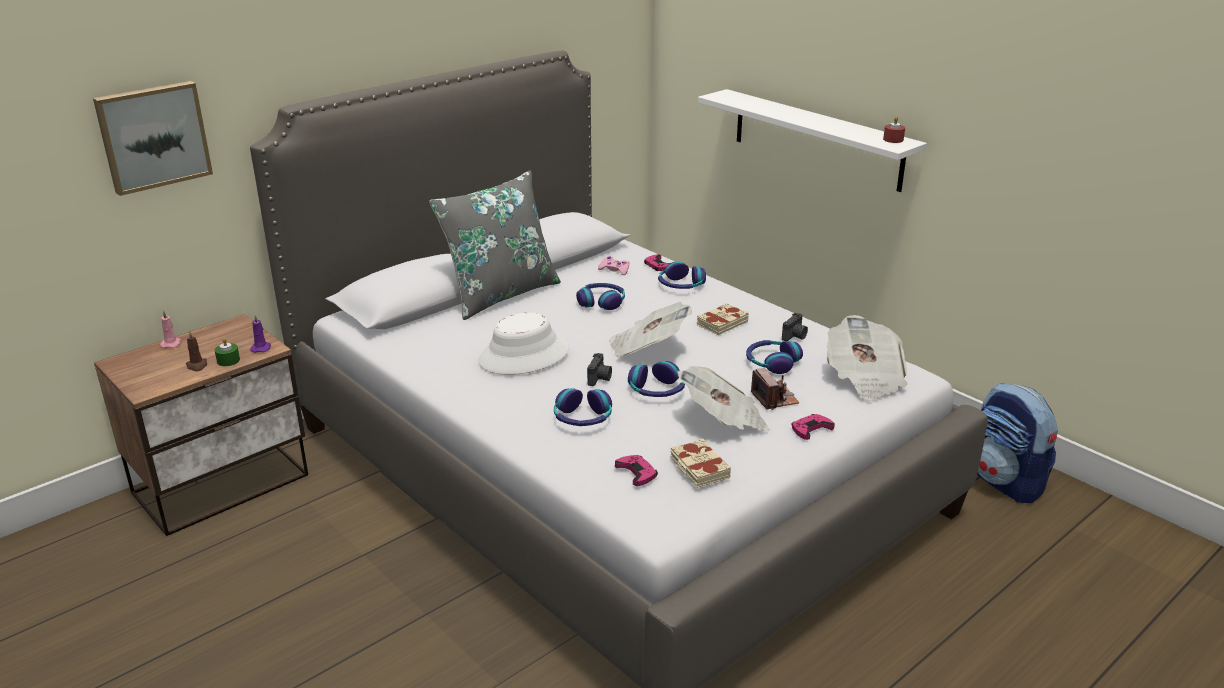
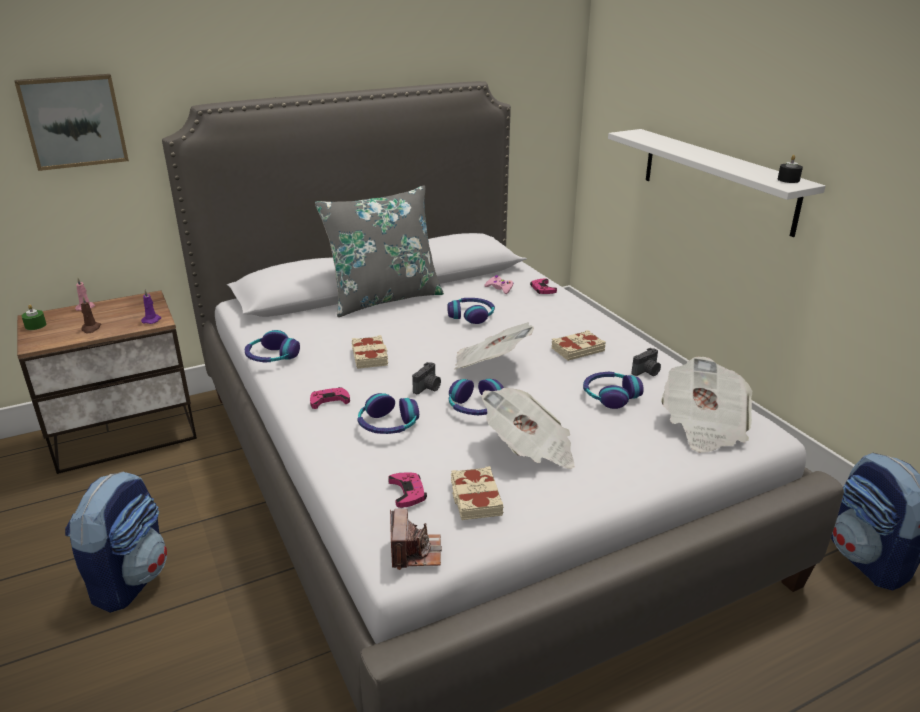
camera: 15 degrees right, 0 degrees up
green candle [215,338,240,366] -> green candle moved to [21,305,46,330]
white hat [479,313,569,375] -> beige book [351,335,388,369]
headphones [658,262,706,289] -> headphones moved to [245,330,300,363]
camera [751,368,799,410] -> camera moved to [390,509,442,570]
pink game controller [791,414,835,440] -> pink game controller moved to [310,387,350,409]
red candle [883,116,905,143] -> black candle [778,155,803,183]
none -> backpack [65,471,167,613]

